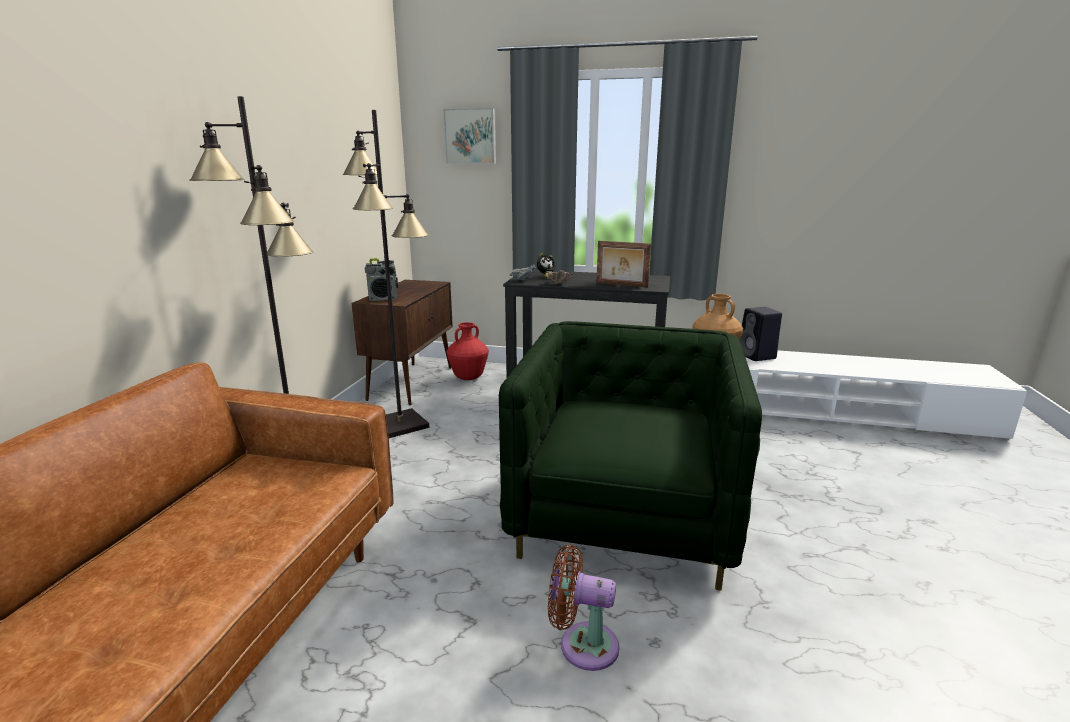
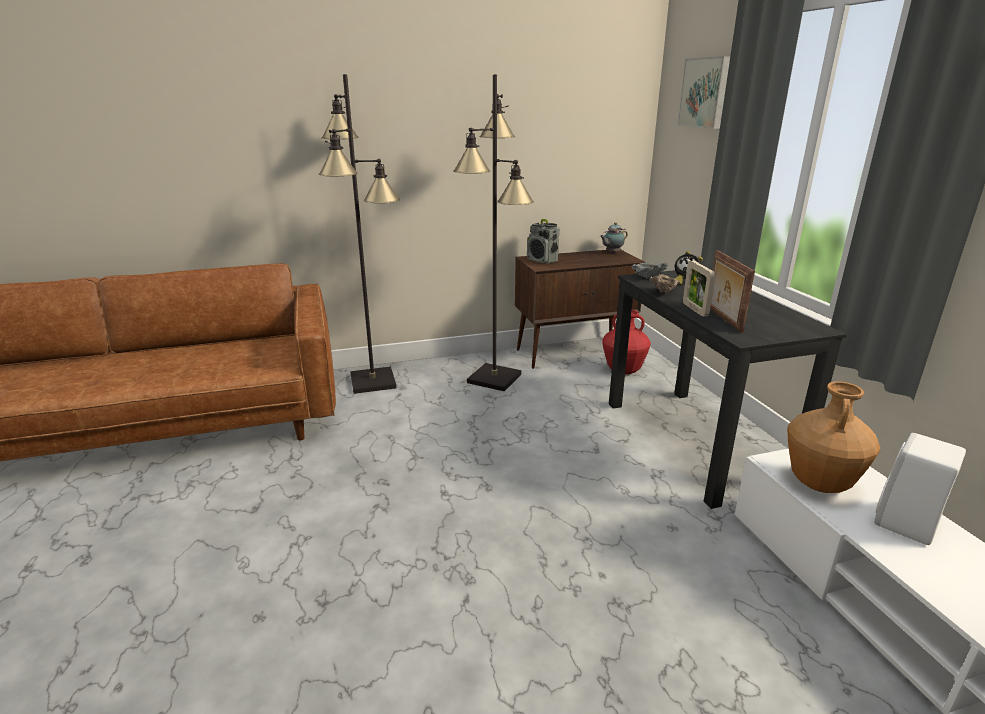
camera: 60 degrees right, 5 degrees up
green armchair [499,321,762,591] -> none
brown fan [548,544,620,671] -> none
black speaker [740,307,782,361] -> white speaker [874,433,966,545]
none -> teapot [600,222,628,253]
none -> picture frame [683,261,715,317]

